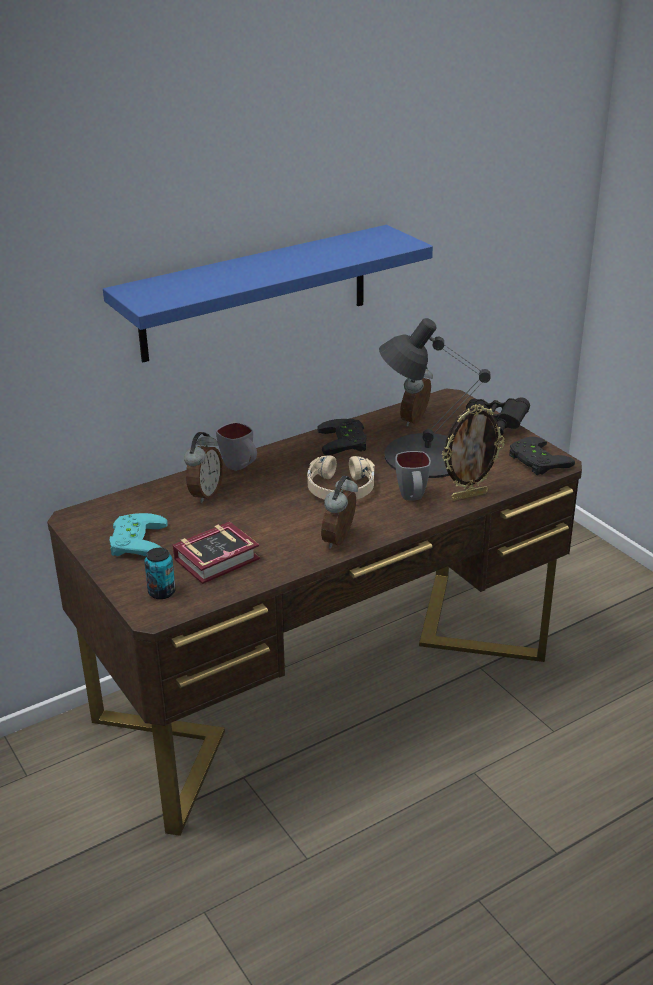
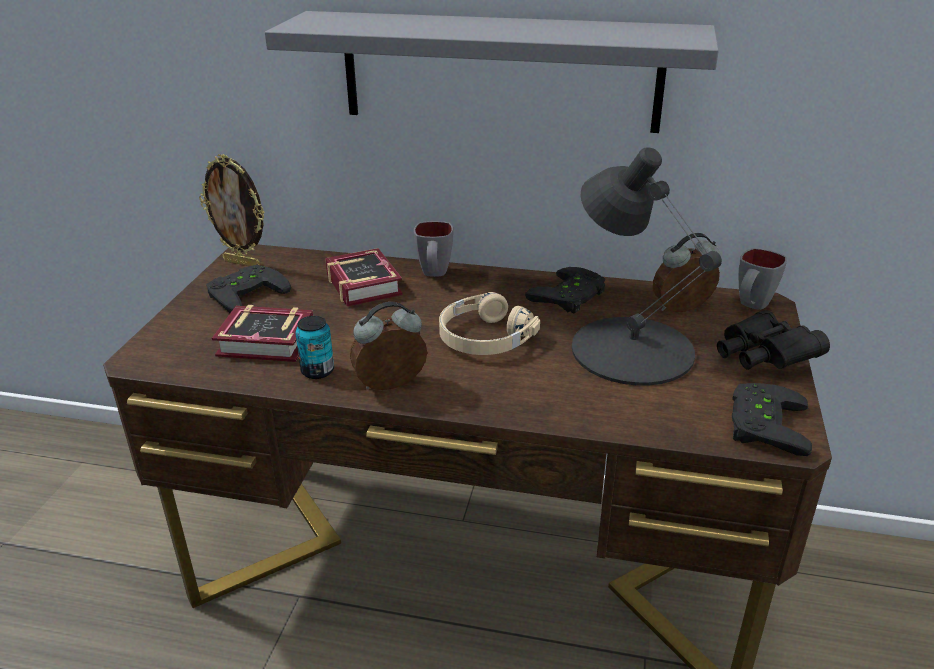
camera: 45 degrees right, 0 degrees up
blue shelf [103,225,433,362] -> grey shelf [265,11,719,133]
turquoise game controller [110,513,168,556] -> black game controller [206,265,291,313]
can [144,548,176,599] -> can moved to [295,316,334,379]
alarm clock [184,432,223,503] -> book [325,248,403,306]
grey mug [395,451,431,501] -> grey mug moved to [739,248,787,310]
picture frame [442,404,505,501] -> picture frame moved to [199,154,265,266]

